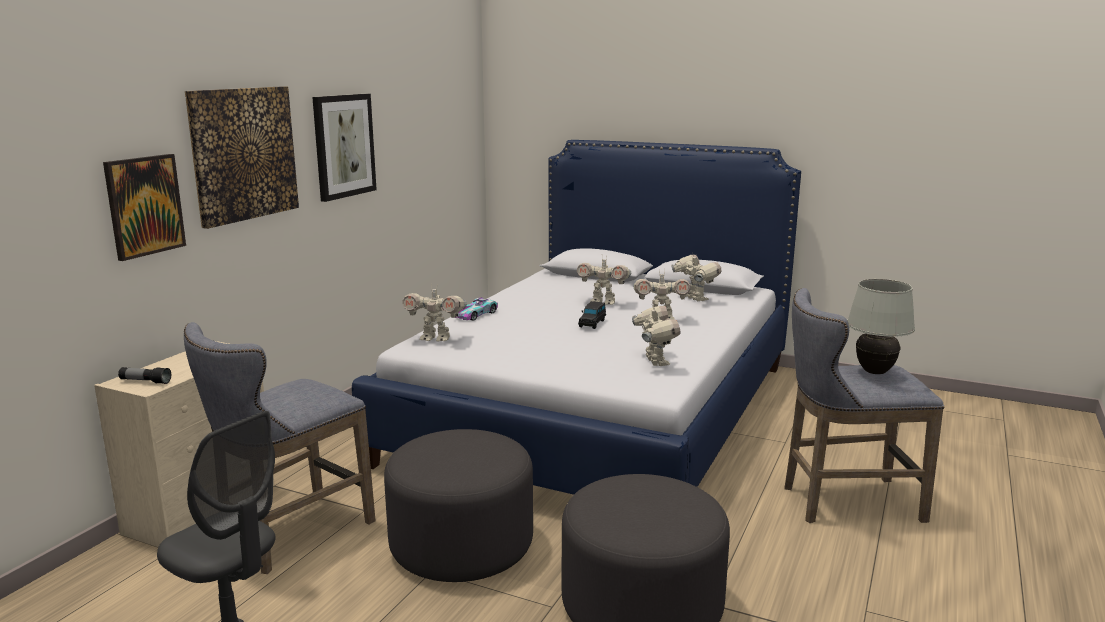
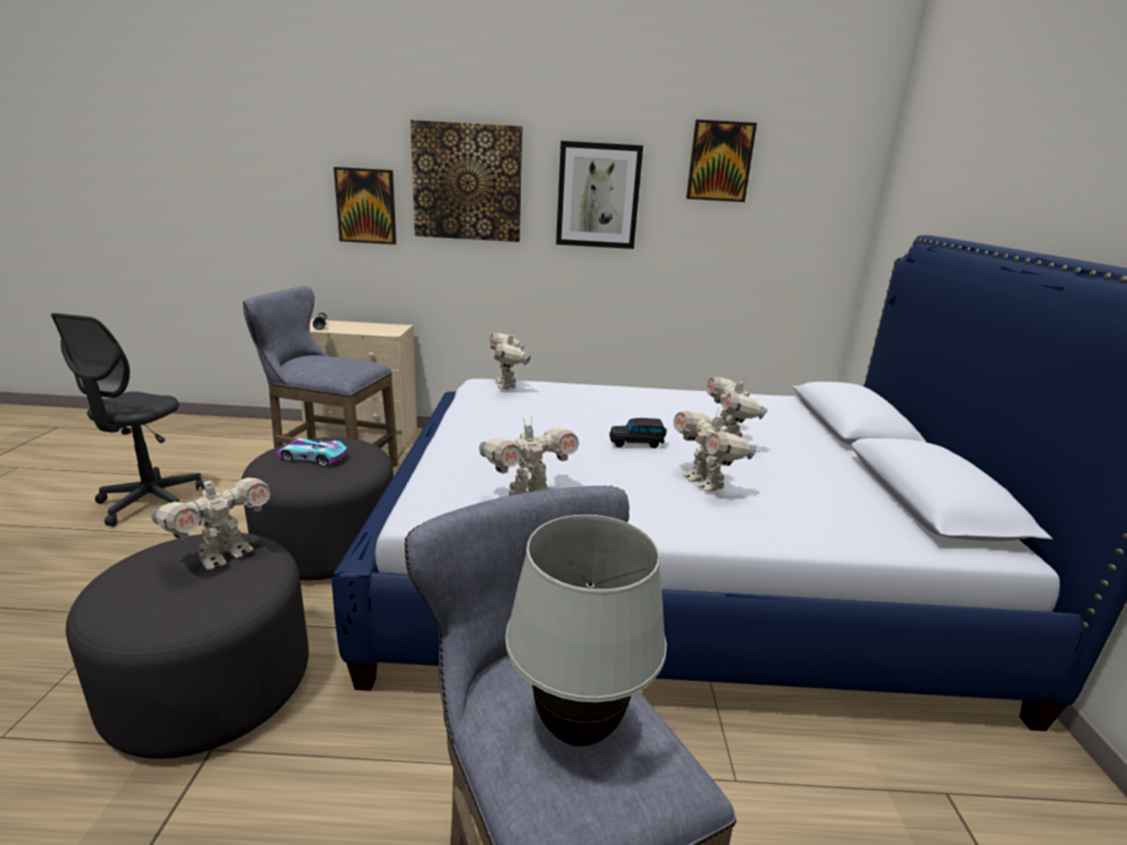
camera: 65 degrees right, 5 degrees up
toy car [455,297,498,321] -> toy car moved to [277,438,348,467]
toy robot [671,252,722,301] -> toy robot moved to [151,473,270,570]
none -> picture [686,120,757,202]

